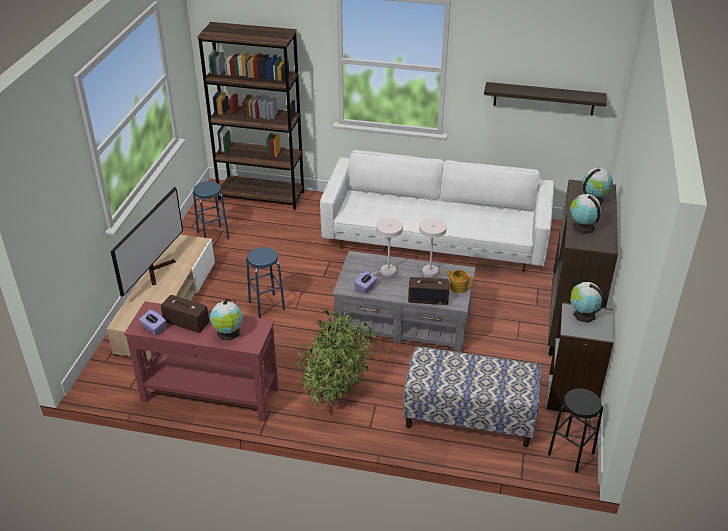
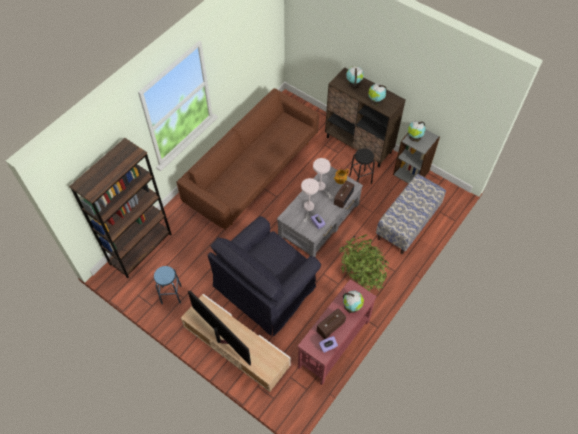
camera: 65 degrees left, 20 degrees up
blue stool [246,247,285,318] -> black armchair [208,216,321,336]
white sofa [320,150,554,273] -> brown sofa [177,88,319,230]
shelf [484,82,607,116] -> none
black stool [548,388,603,473] -> black stool moved to [349,148,375,184]

